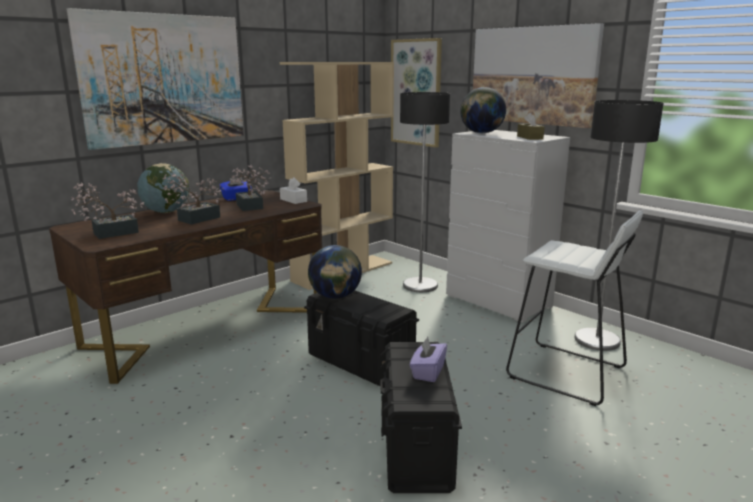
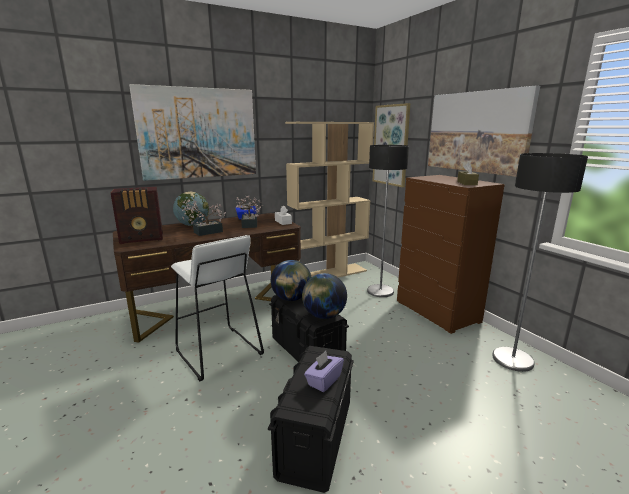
camera: 15 degrees right, 0 degrees up
potted plant [71,183,144,239] -> radio [111,187,163,244]
white dresser [446,130,570,323] -> brown dresser [397,175,505,334]
globe [460,87,506,133] -> globe moved to [302,273,347,319]
white stool [506,210,643,406] -> white stool moved to [171,235,264,381]

